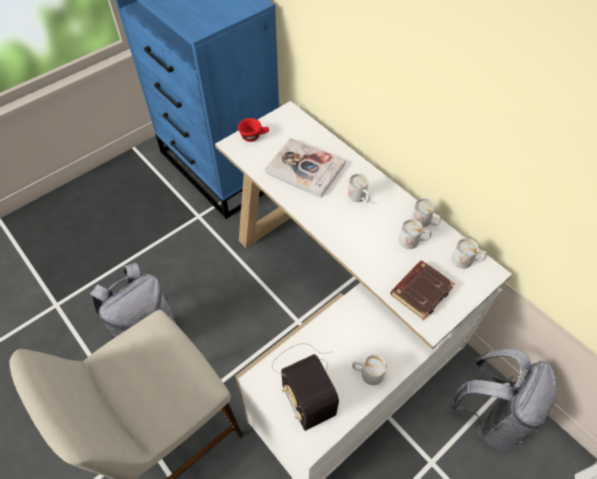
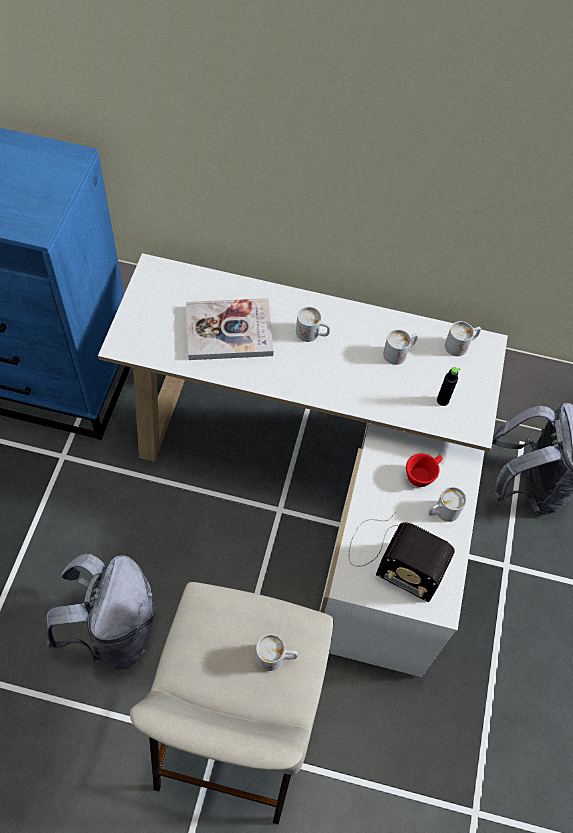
camera: 40 degrees left, 5 degrees up
red cup [238,118,269,142] -> red cup moved to [406,453,442,487]
brown book [390,261,455,320] -> black bottle [437,367,461,406]
white mug [411,198,441,227] -> white mug moved to [256,634,298,671]

